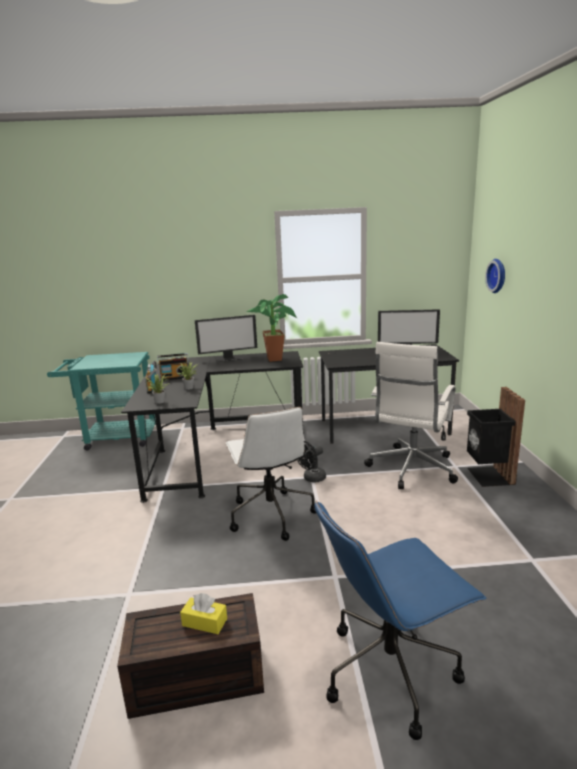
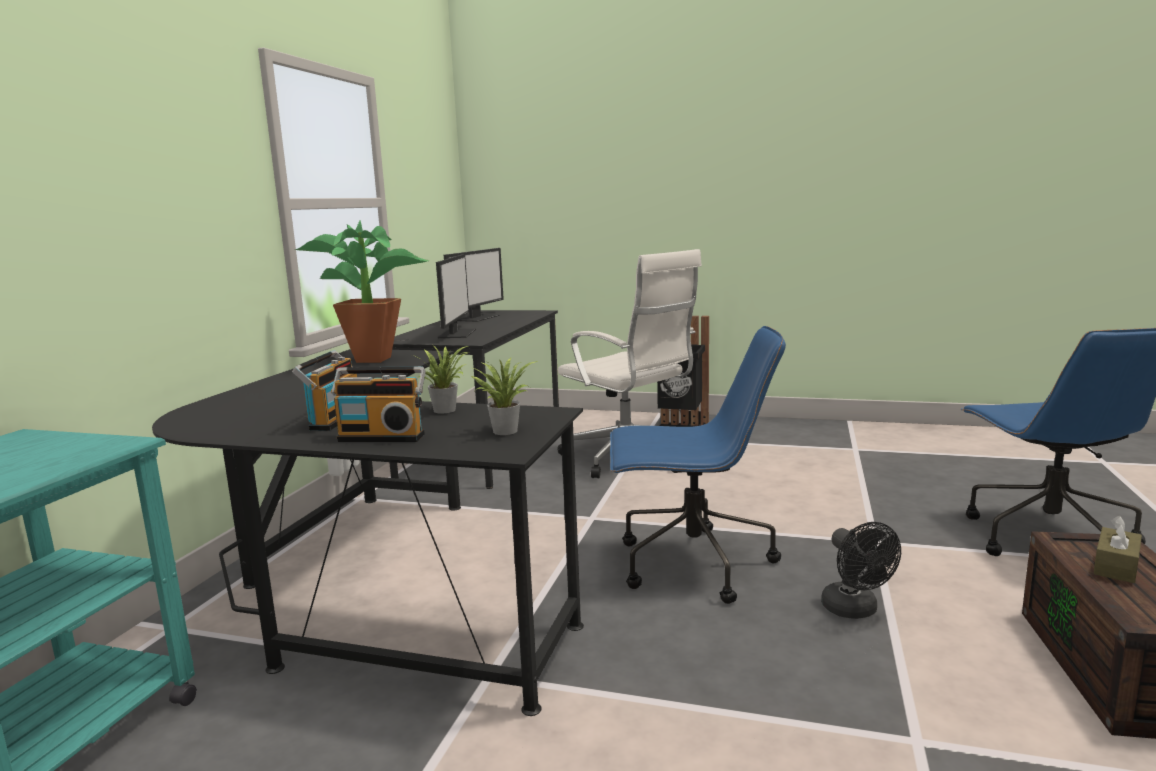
camera: 70 degrees left, 5 degrees down
yellow tissue box [180,593,227,634] -> brown tissue box [1093,516,1142,583]
monitor [195,315,257,362] -> monitor moved to [436,254,476,338]
white office chair [225,407,316,541] -> blue office chair [610,326,786,604]
black fan [297,441,326,482] -> black fan moved to [821,522,901,619]
wall clock [485,259,505,293] -> none

